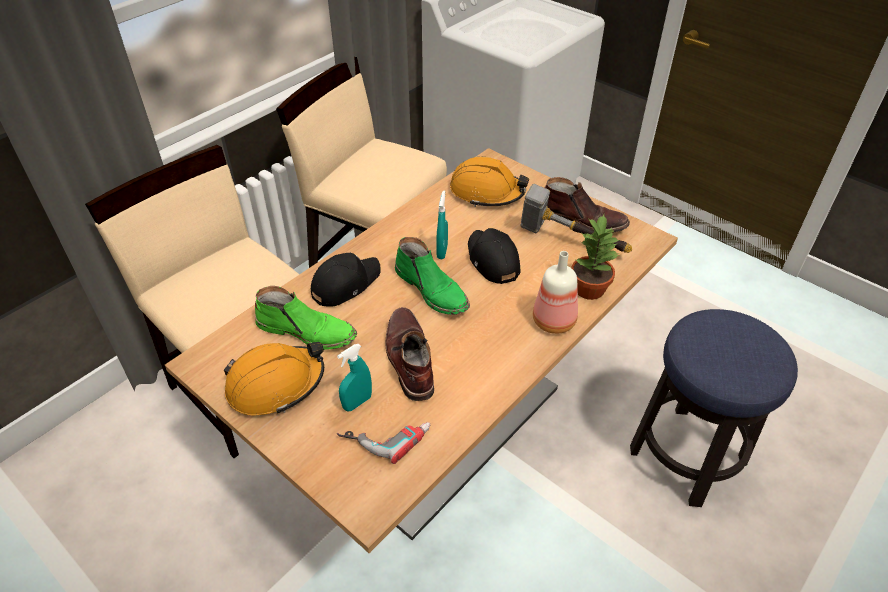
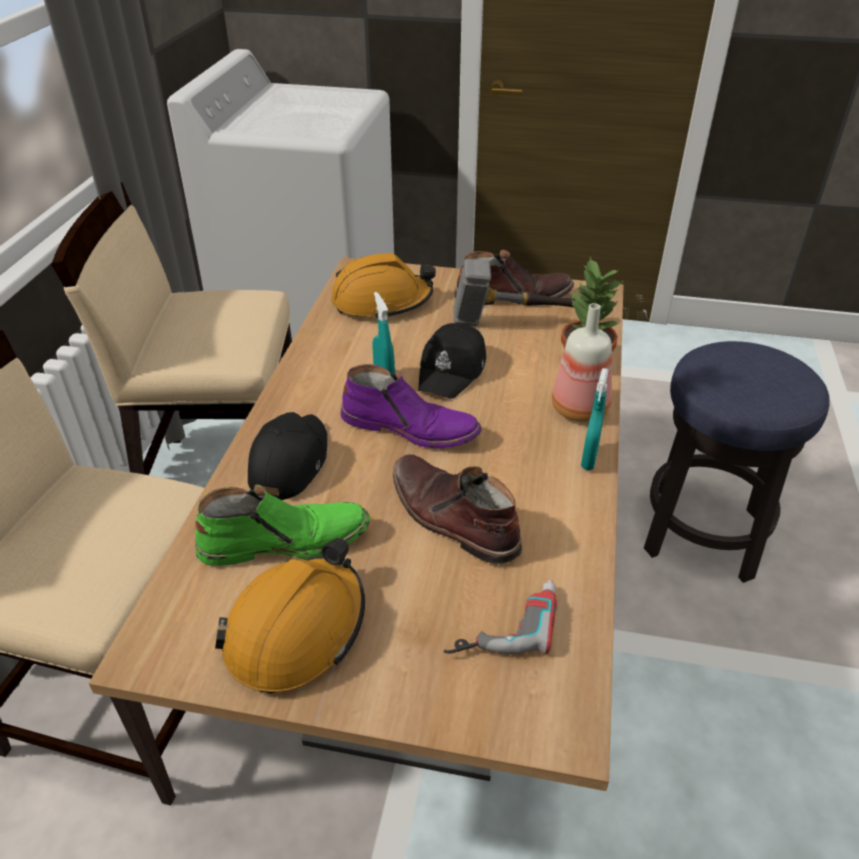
camera: 30 degrees left, 5 degrees down
turquoise spray bottle [337,344,372,412] -> turquoise spray bottle moved to [581,368,609,470]
green boot [395,237,470,315] -> purple boot [340,364,482,449]
black cap [468,228,521,284] -> black cap turned 105 degrees counterclockwise [418,323,486,399]

